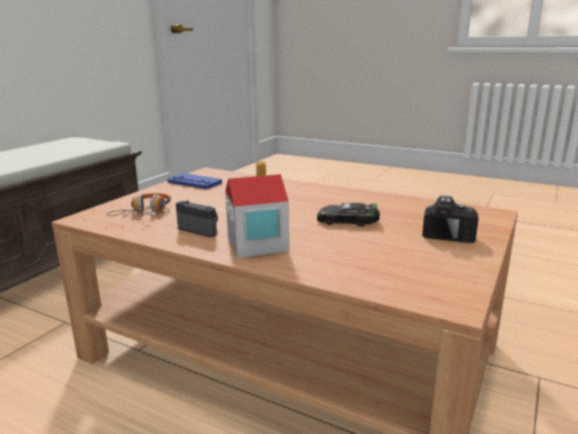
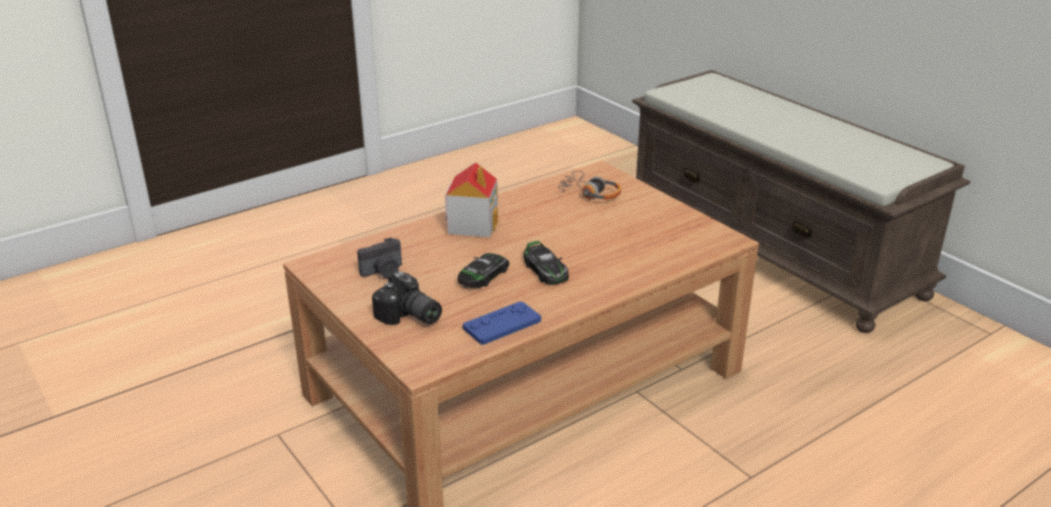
camera: 115 degrees right, 10 degrees up
blue game controller [167,173,222,189] -> blue game controller moved to [463,302,541,345]
camera [176,200,218,237] -> camera moved to [357,237,402,278]
none -> toy car [524,241,569,285]

